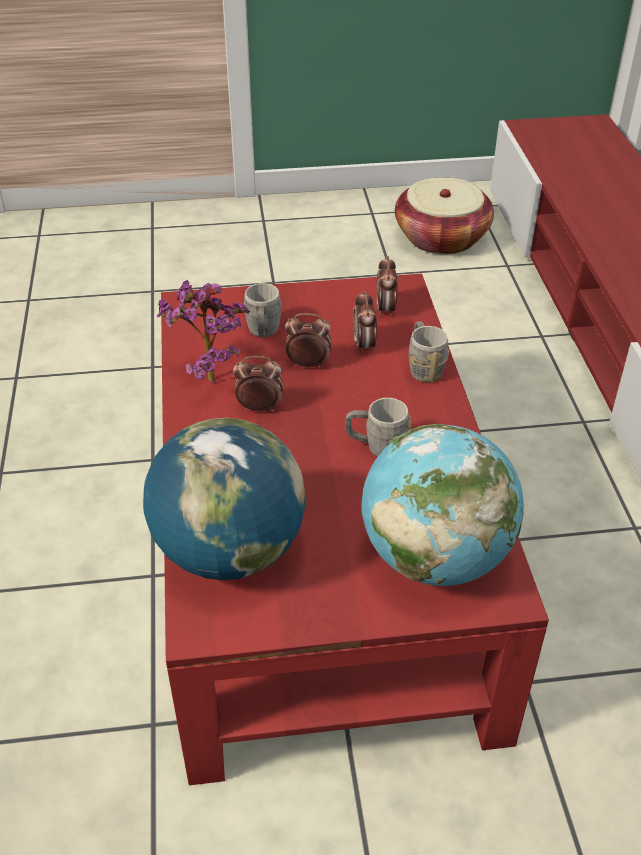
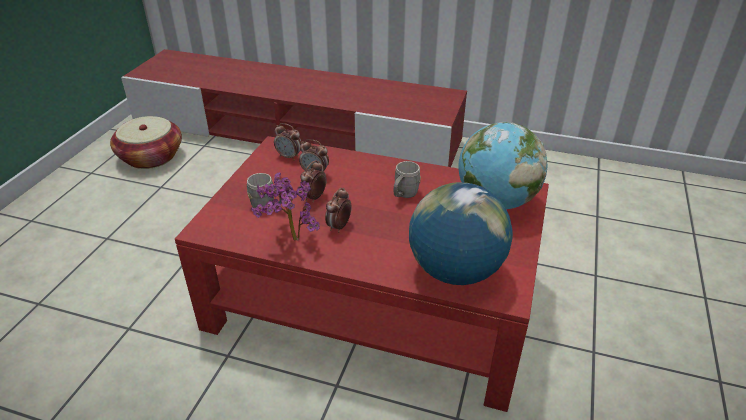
camera: 65 degrees left, 5 degrees down
grey mug [409,321,449,382] -> none

